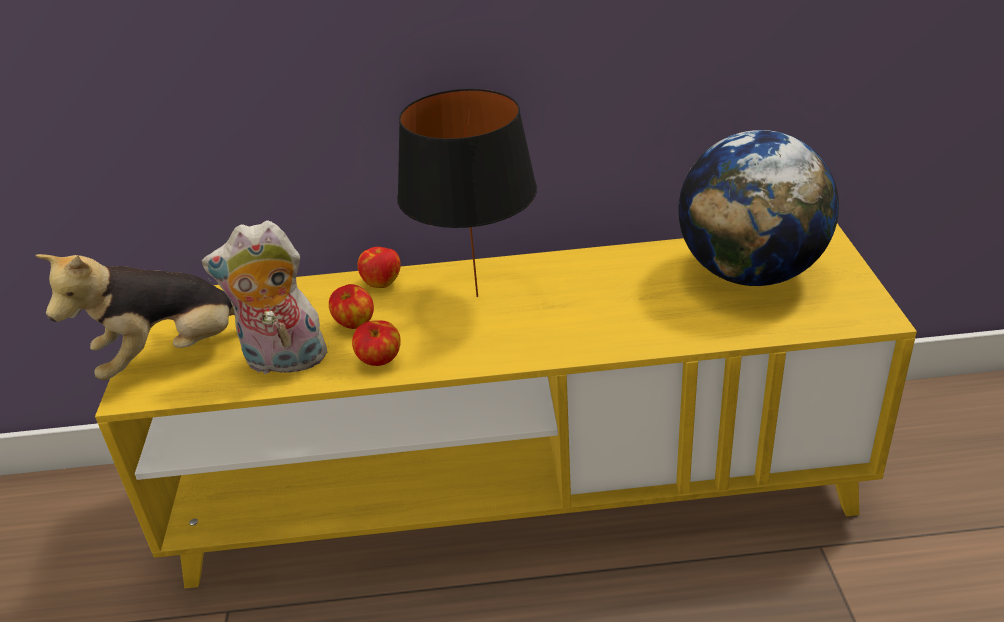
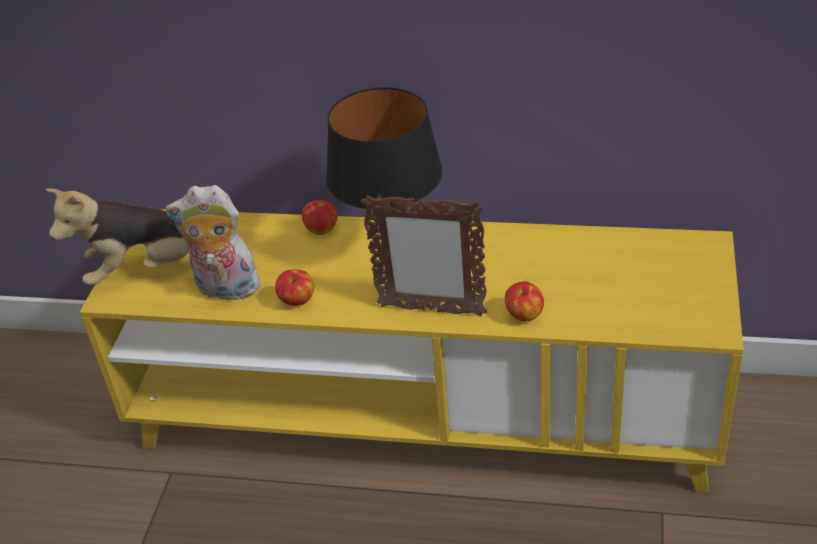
camera: 15 degrees right, 5 degrees up
apple [329,284,374,329] -> apple moved to [505,281,544,321]
globe [678,130,839,286] -> none
none -> picture frame [361,195,487,317]

